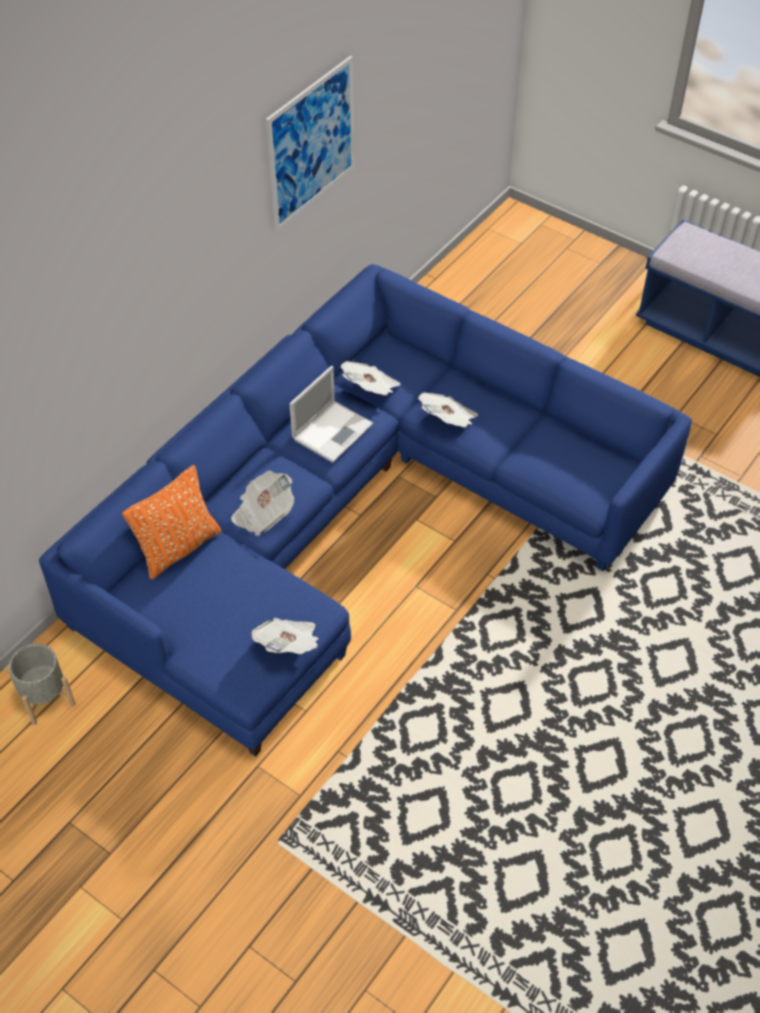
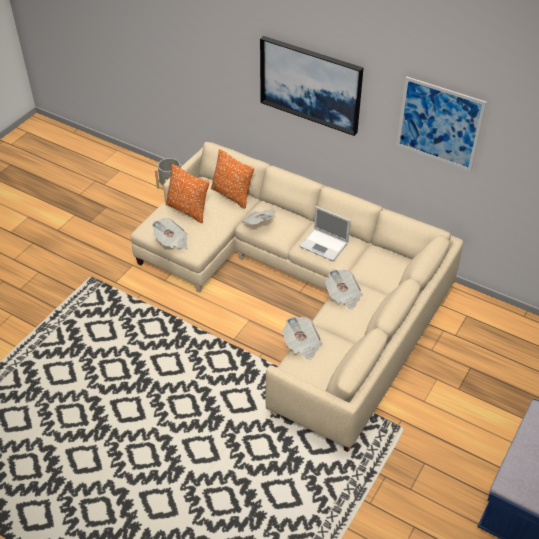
camera: 85 degrees right, 5 degrees down
blue sofa [39,264,692,757] -> beige sofa [130,142,464,452]
newspaper [341,361,400,396] -> newspaper moved to [282,316,323,360]
none -> orange pillow [166,164,209,223]
none -> picture [260,36,364,136]

